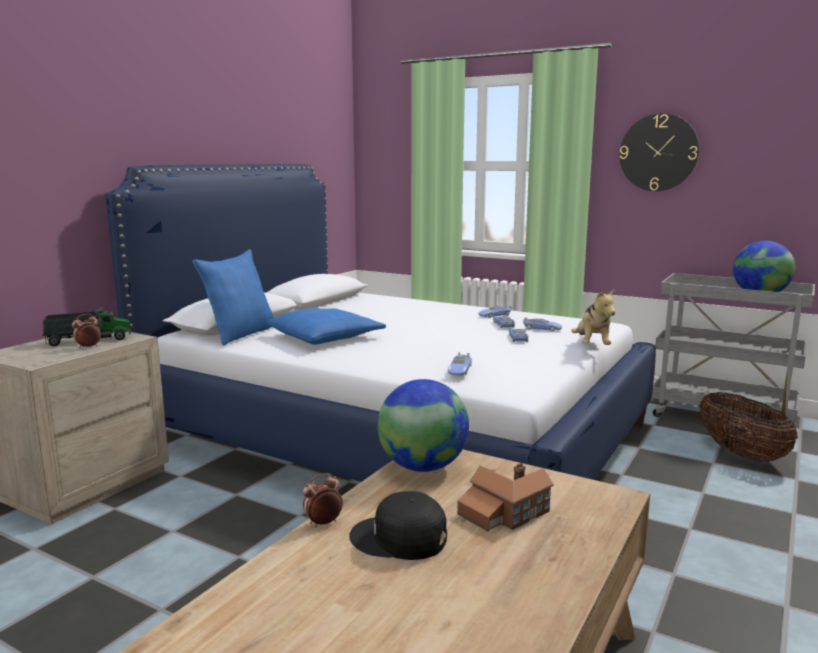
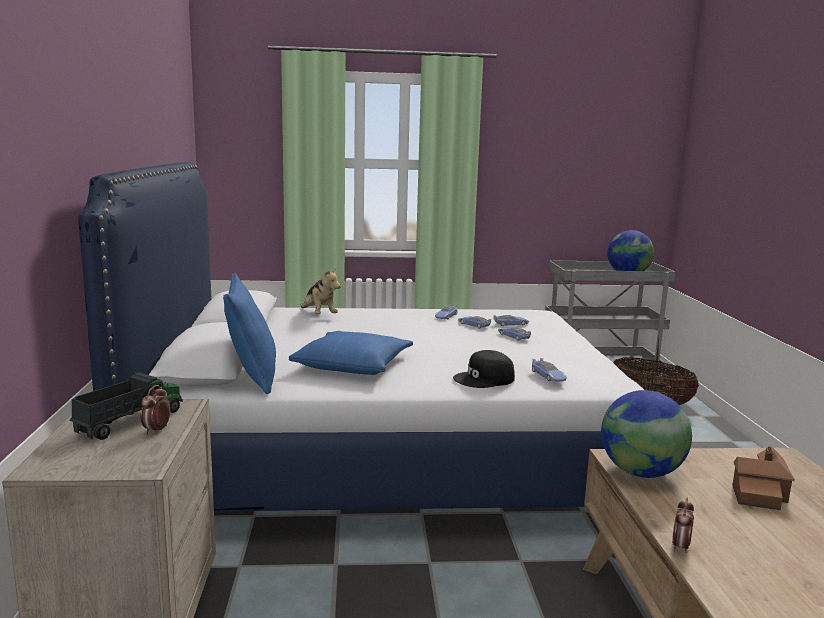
camera: 35 degrees left, 0 degrees up
black cap [349,491,447,560] -> black cap moved to [453,350,515,388]
plush toy [571,288,615,345] -> plush toy moved to [301,268,341,314]
wall clock [620,113,699,191] -> none

